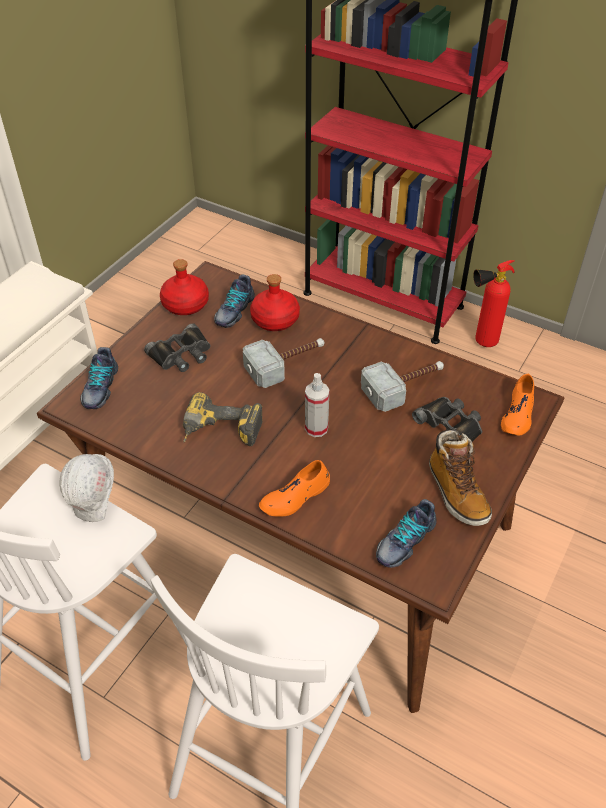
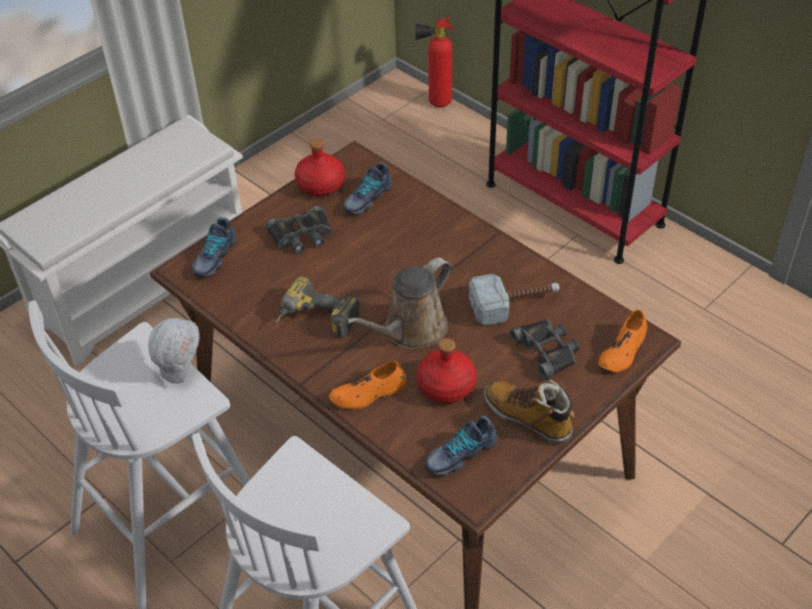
camera: 15 degrees right, 0 degrees up
hammer [243,338,324,388] -> none
red bottle [250,274,300,331] -> red bottle moved to [417,338,476,403]
spray bottle [305,373,330,437] -> brown watering can [346,257,451,350]
boot [429,430,492,526] -> boot turned 135 degrees clockwise [484,379,575,443]
fire extinguisher [473,260,515,347] -> fire extinguisher moved to [415,17,454,107]

